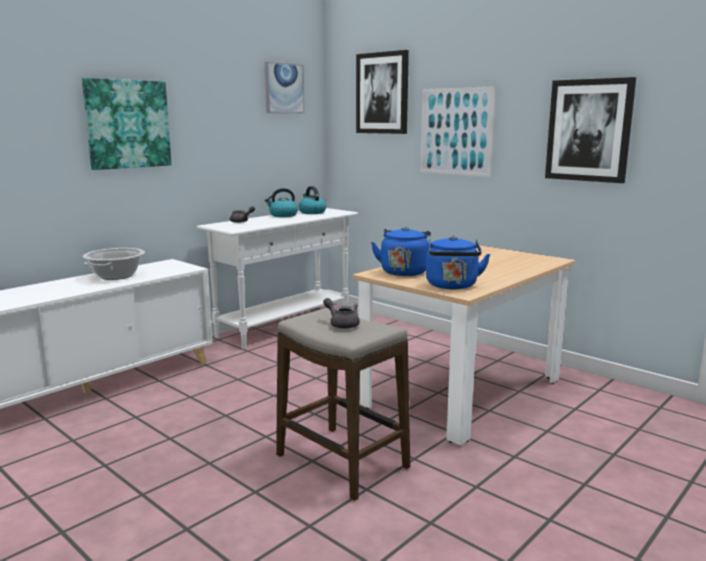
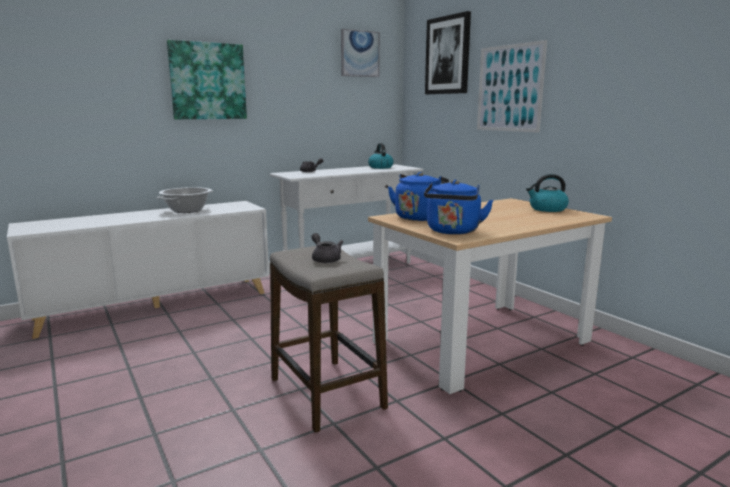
camera: 15 degrees right, 0 degrees up
kettle [265,188,298,217] -> kettle moved to [526,174,569,212]
picture [545,77,636,183] -> none

